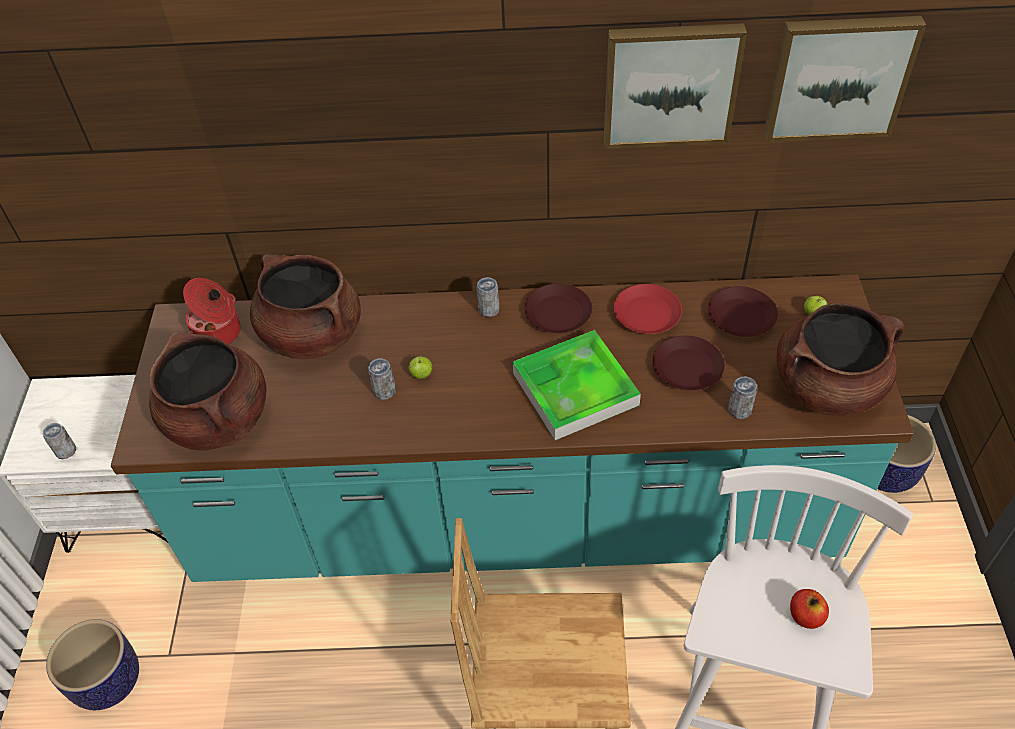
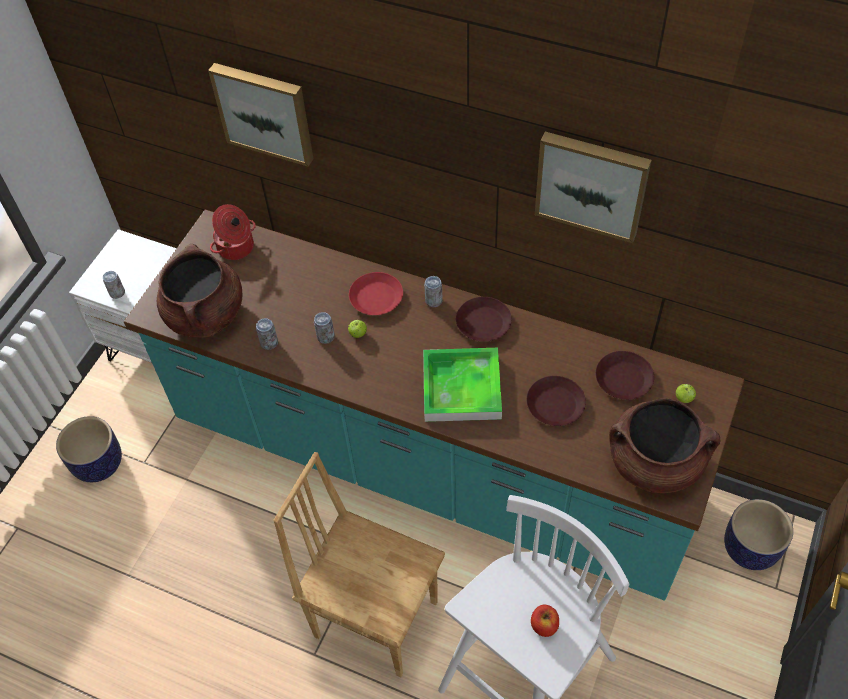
camera: 25 degrees right, 5 degrees up
brown cooking pot [250,254,361,359] -> none
red plate [614,284,682,334] -> red plate moved to [349,272,403,315]
can [728,376,757,419] -> can moved to [256,318,278,350]
picture [764,16,926,142] -> picture moved to [208,63,314,166]

